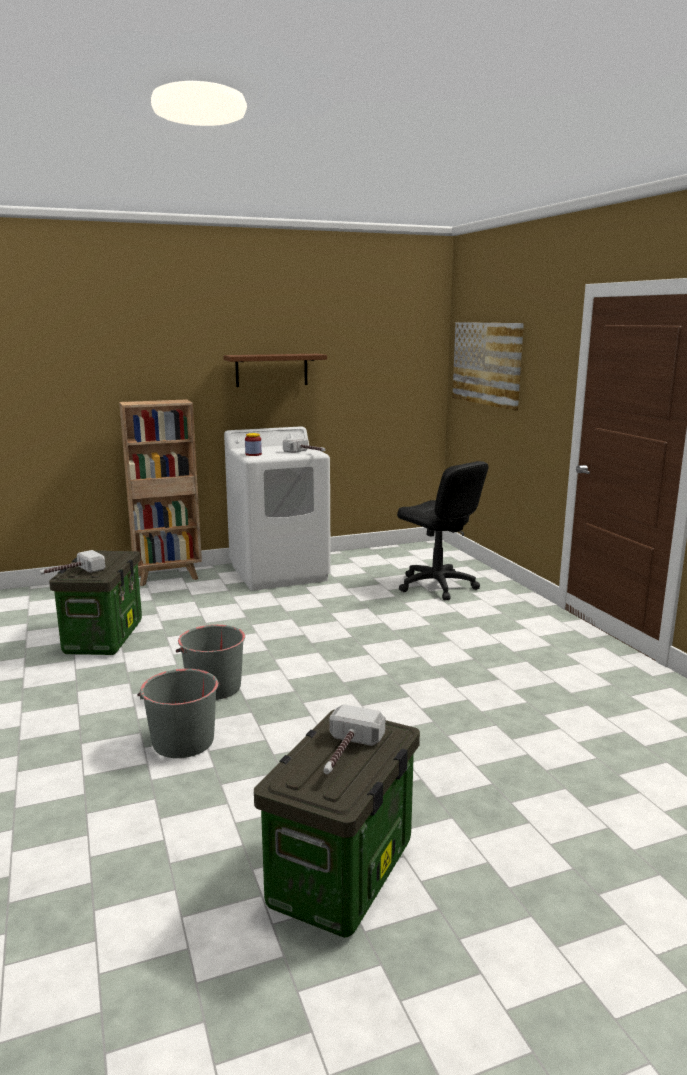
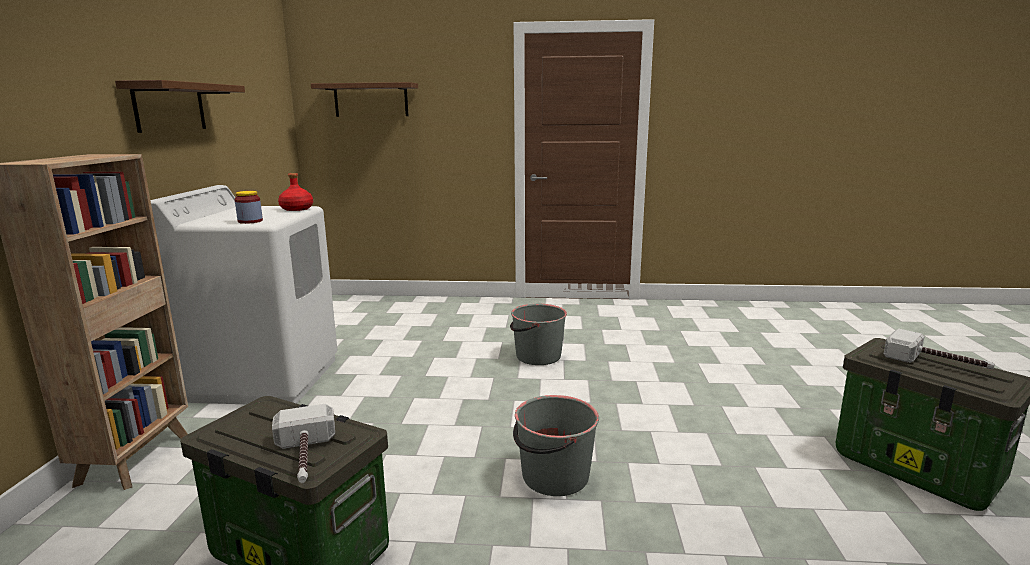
camera: 65 degrees left, 0 degrees up
grey bucket [137,669,220,758] -> grey bucket moved to [510,304,567,365]
hammer [283,437,326,453] -> red bottle [278,173,313,211]
black office chair [397,461,489,600] -> none
picture [452,322,524,411] -> brown shelf [311,82,418,117]

